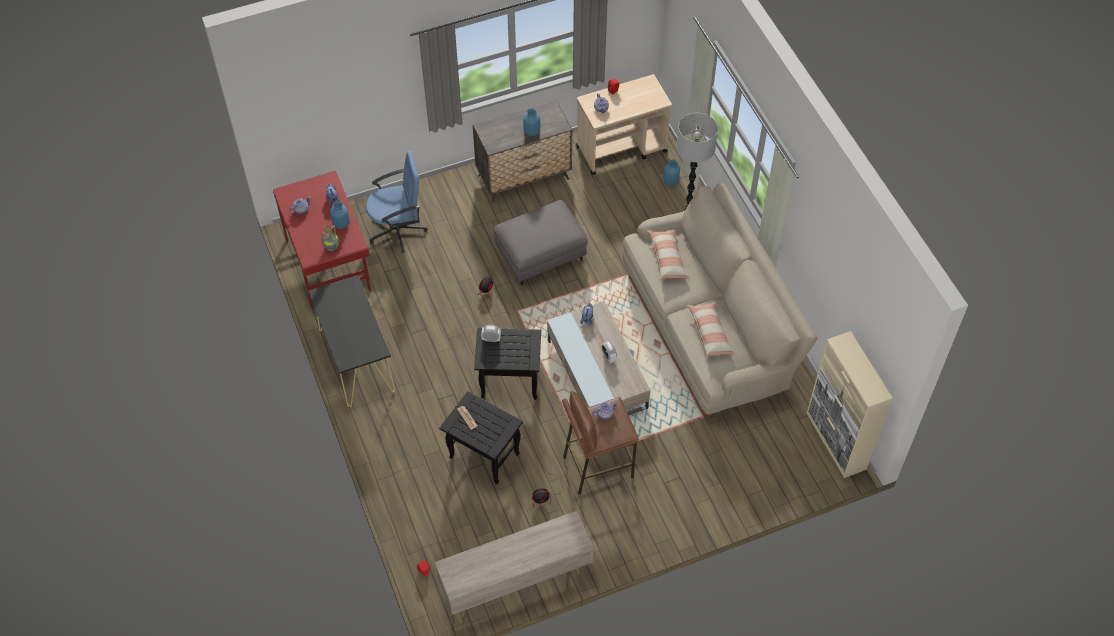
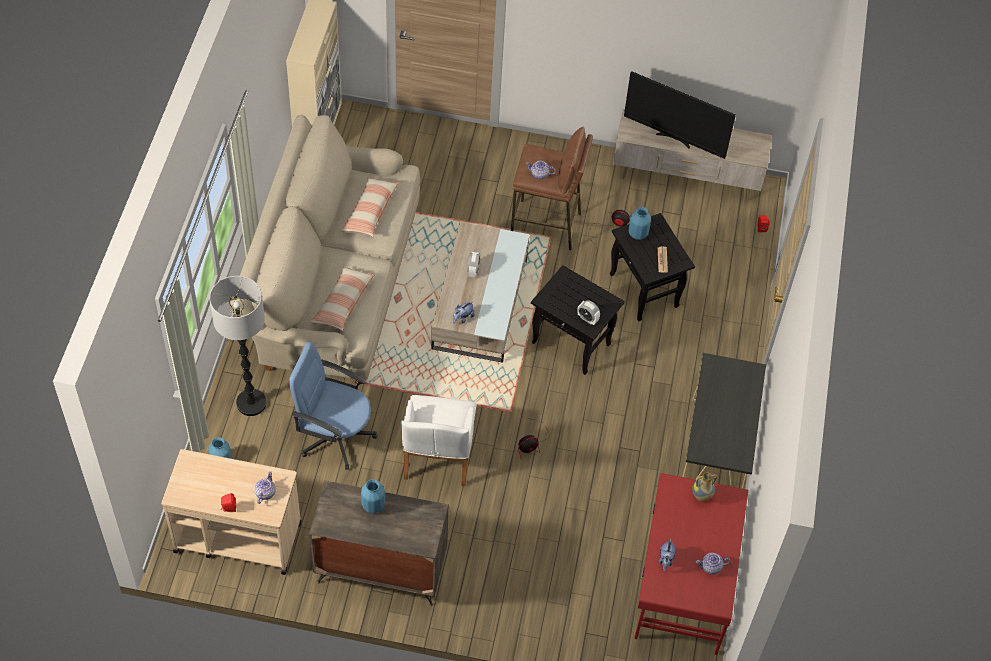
camera: 150 degrees left, 0 degrees up
blue vase [330,201,349,229] -> blue vase moved to [629,207,651,240]
blue office chair [366,151,428,253] -> blue office chair moved to [289,342,377,470]
grey ottoman [494,200,588,286] -> white armchair [401,395,477,486]
none -> television [624,71,736,159]

